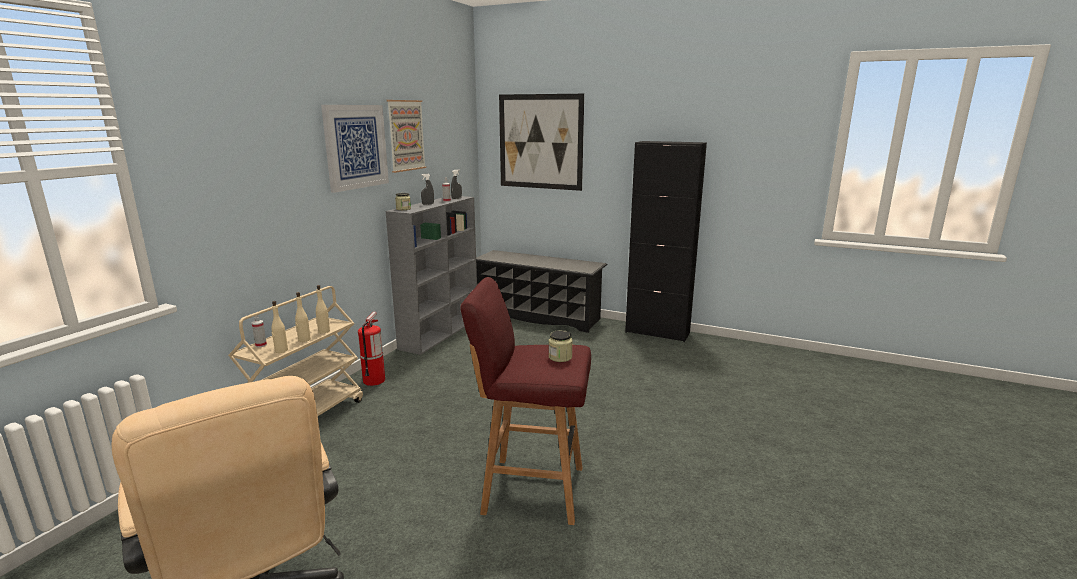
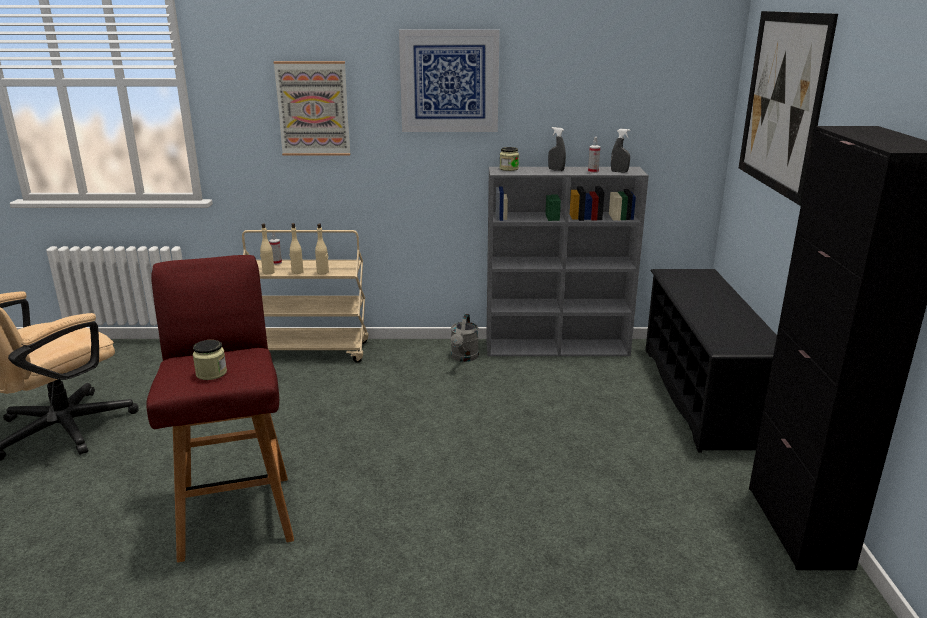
camera: 65 degrees right, 5 degrees up
fire extinguisher [358,312,385,386] -> none
picture [387,100,426,173] -> picture moved to [273,61,351,156]
none -> grey watering can [450,314,479,362]

